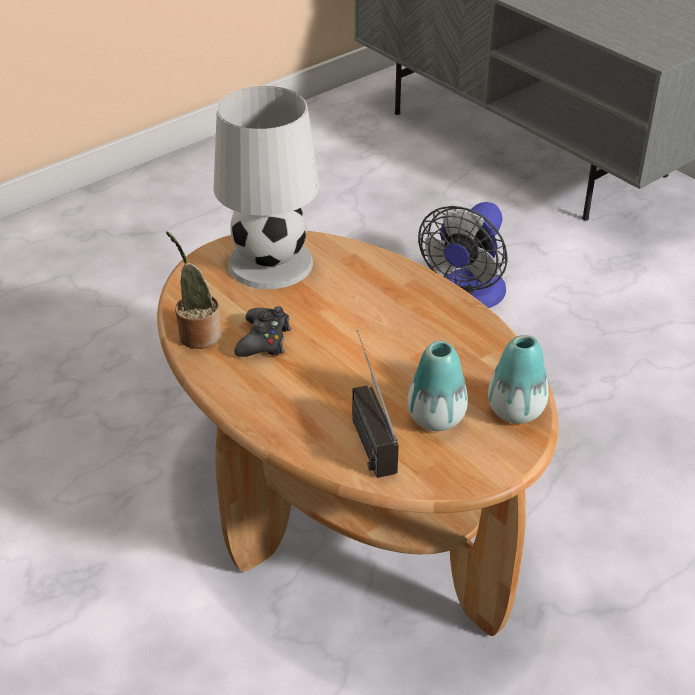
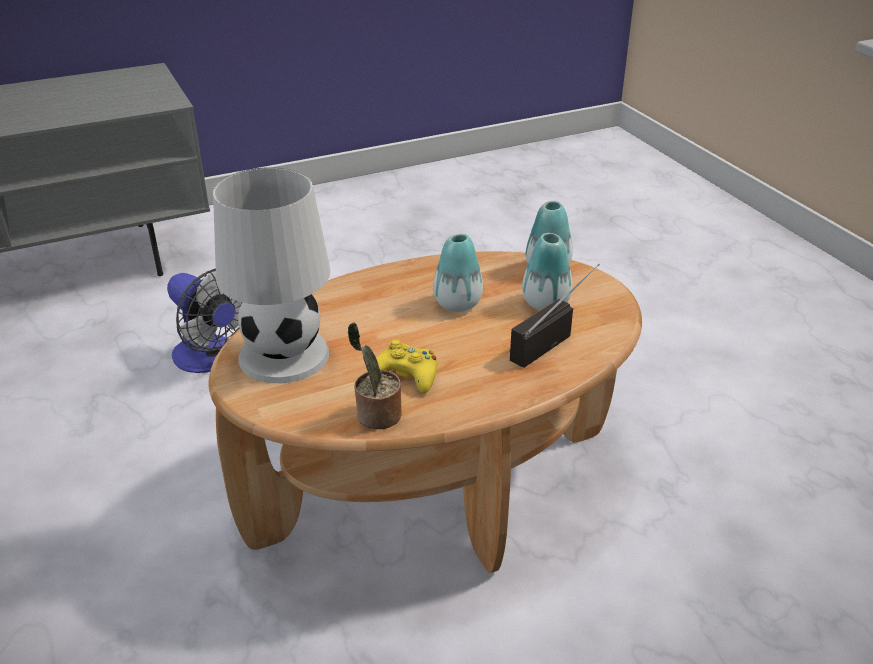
camera: 75 degrees left, 5 degrees down
black game controller [234,306,291,357] -> yellow game controller [376,340,437,393]
radio [352,330,399,478] -> radio turned 135 degrees clockwise [510,264,599,368]
none -> vase [433,234,483,312]

